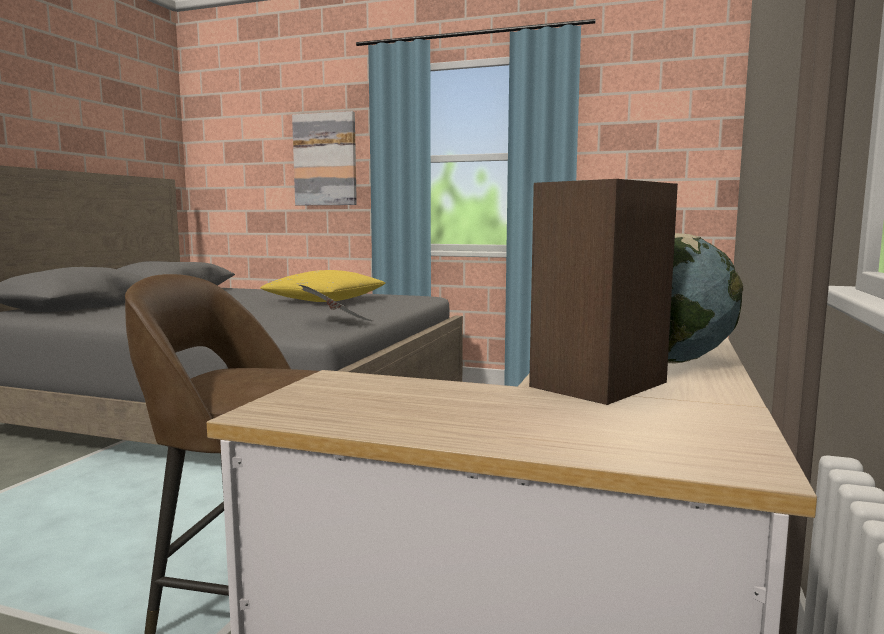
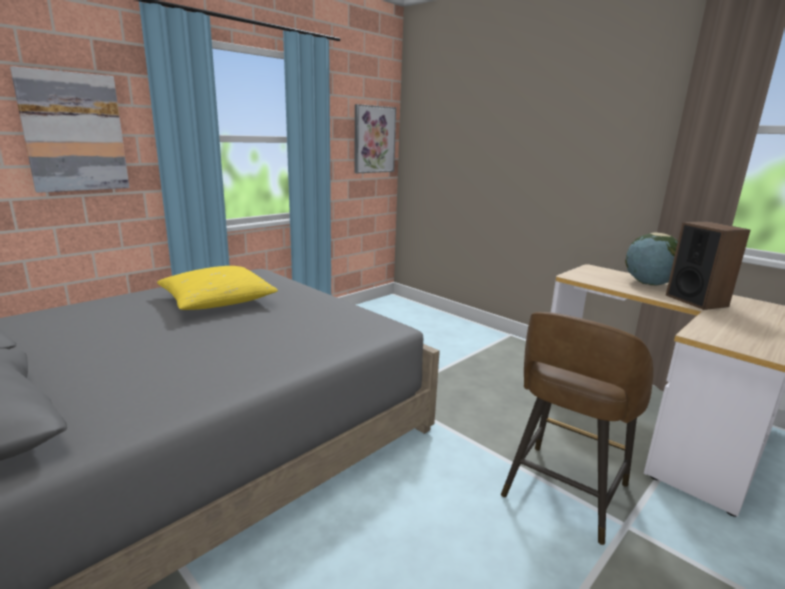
camera: 65 degrees left, 10 degrees up
newspaper [298,285,373,321] -> none
none -> picture [354,104,396,173]

